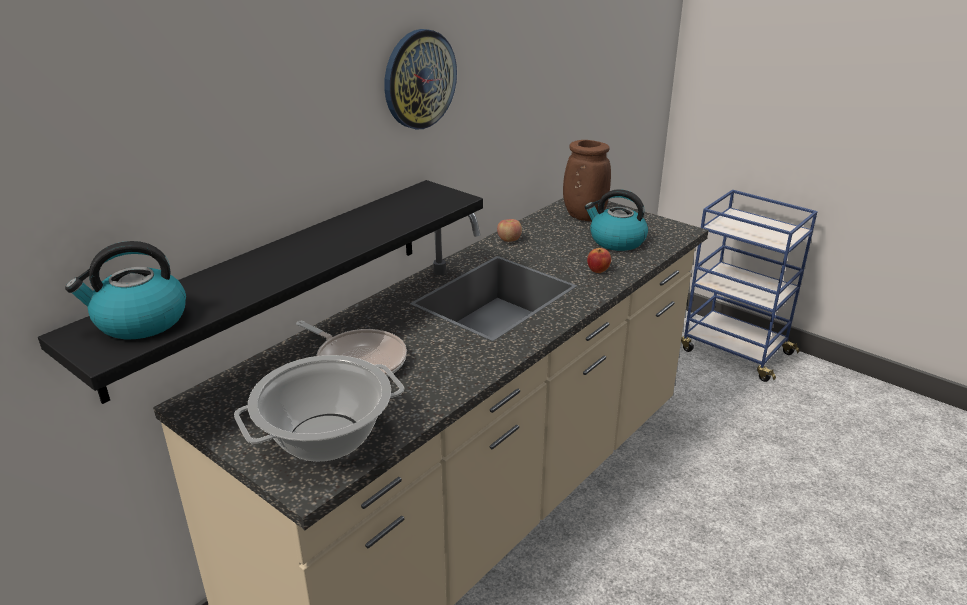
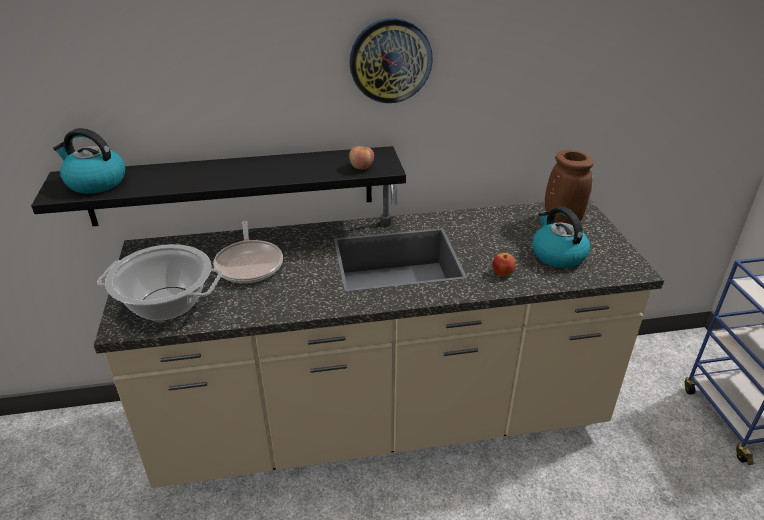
camera: 40 degrees right, 5 degrees up
apple [497,219,522,242] -> apple moved to [349,146,374,169]

